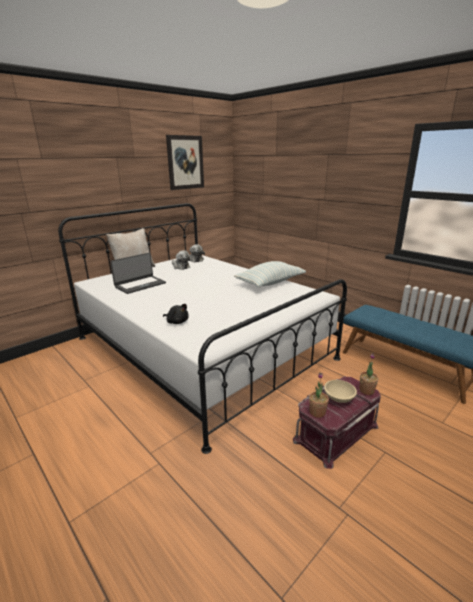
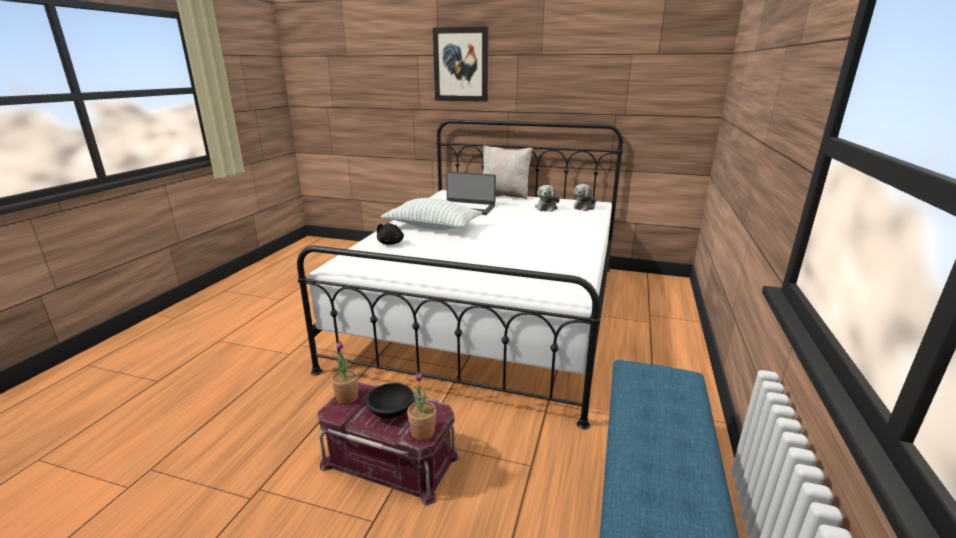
camera: 60 degrees right, 0 degrees up
picture [166,135,204,190] -> picture moved to [433,26,488,102]
pillow [234,261,306,287] -> pillow moved to [381,198,482,230]
beige bowl [324,380,357,403] -> black bowl [366,383,414,418]

